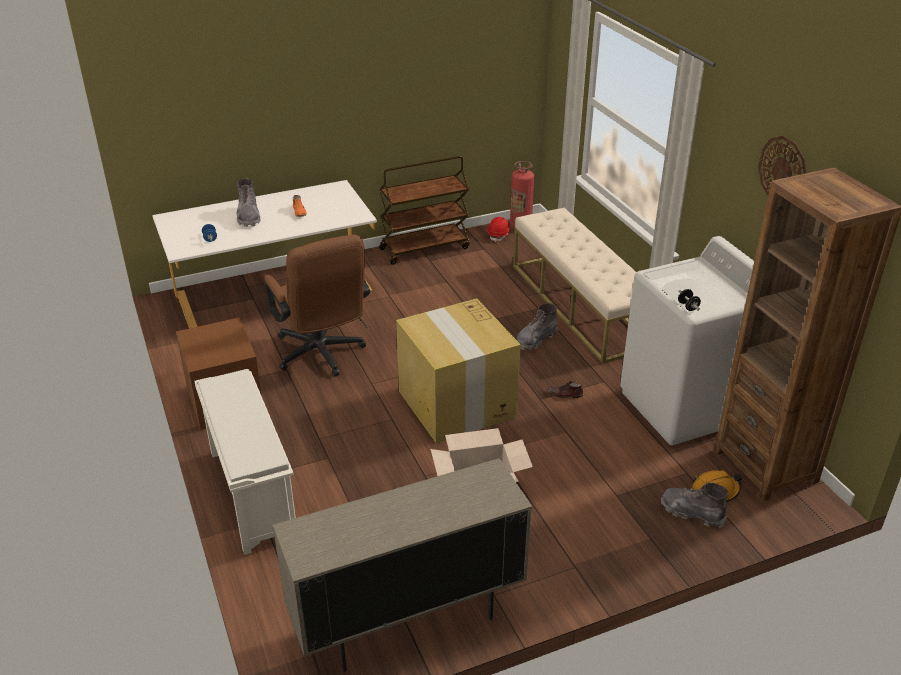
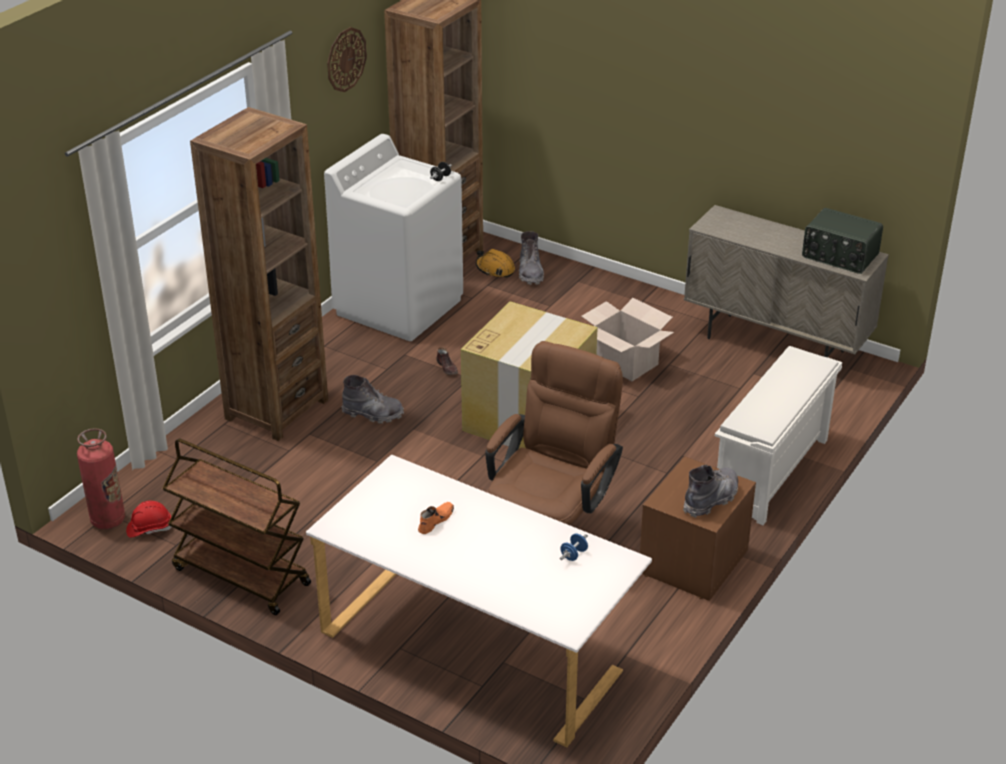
camera: 125 degrees left, 0 degrees up
grey boot [237,178,260,227] -> grey boot moved to [683,465,738,518]
beige bench [513,208,636,363] -> brown bookcase [190,107,328,441]
none -> radio [802,208,883,274]

